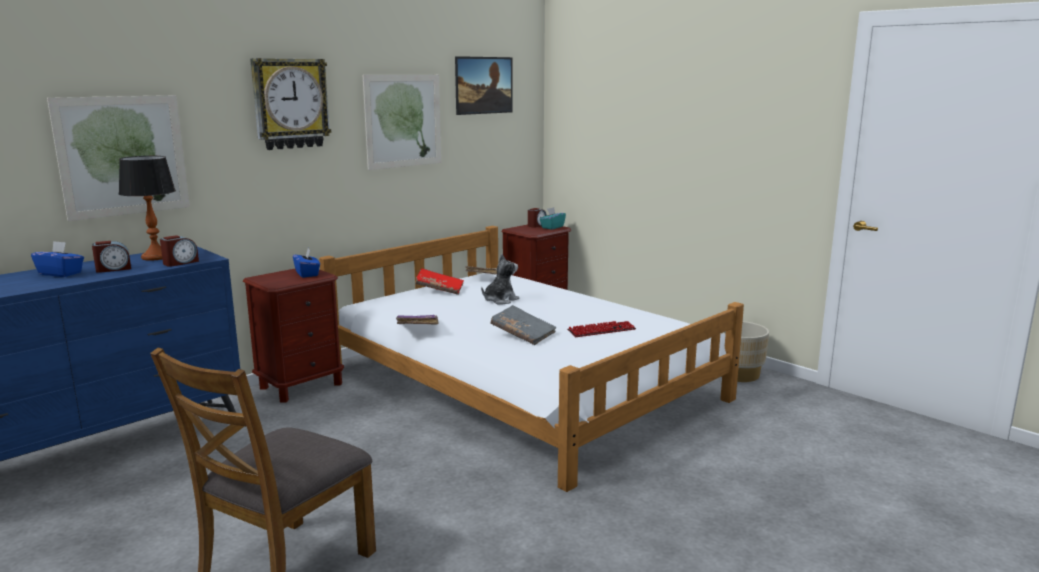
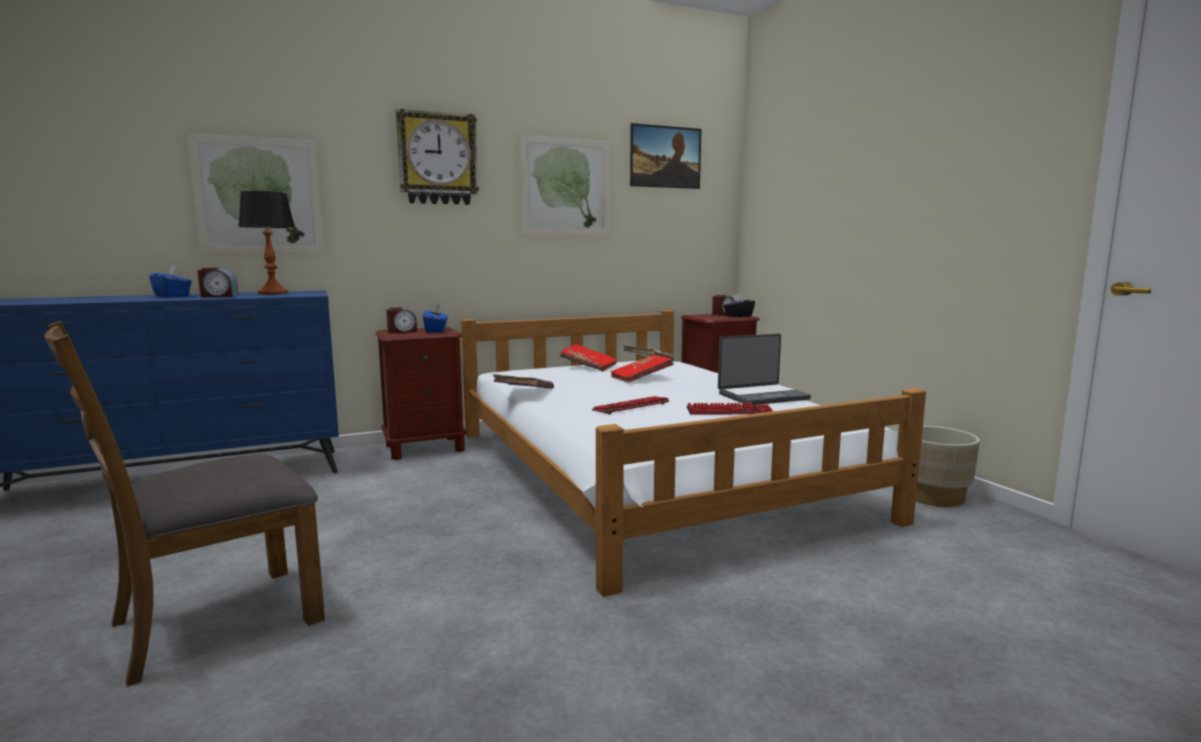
camera: 20 degrees right, 5 degrees down
alarm clock [160,235,199,267] -> alarm clock moved to [386,307,417,333]
plush toy [481,254,519,304] -> red book [611,355,674,383]
grey book [490,305,556,345] -> keyboard [592,396,670,415]
turquoise tissue box [540,207,566,230] -> black tissue box [723,294,755,317]
none -> laptop [718,334,811,405]

